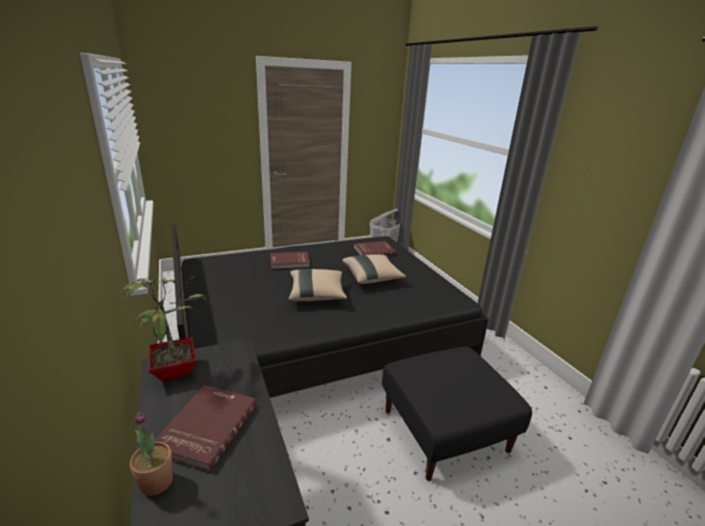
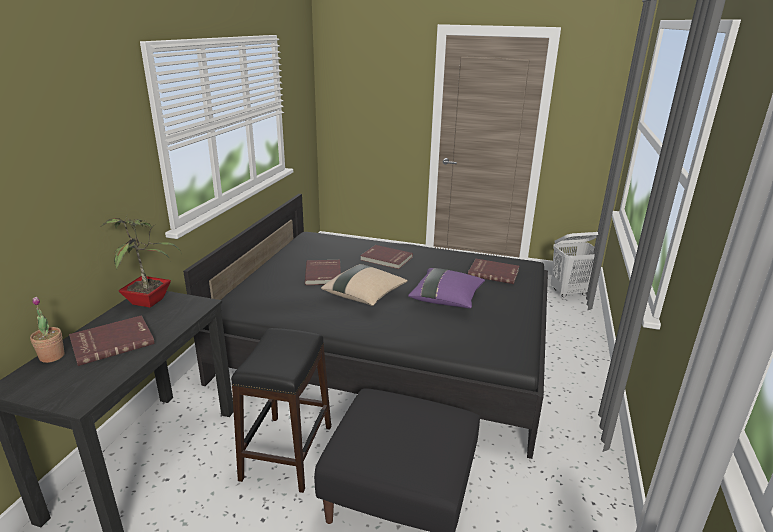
camera: 40 degrees right, 0 degrees up
beige pillow [342,254,406,284] -> purple pillow [408,268,485,308]
none -> black stool [231,328,331,493]
none -> red book [305,260,341,285]

